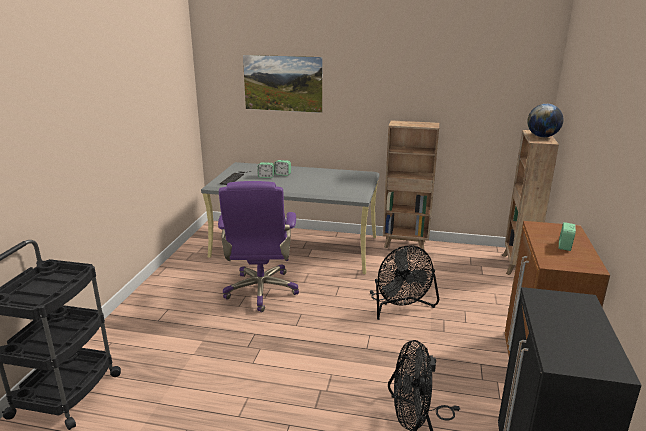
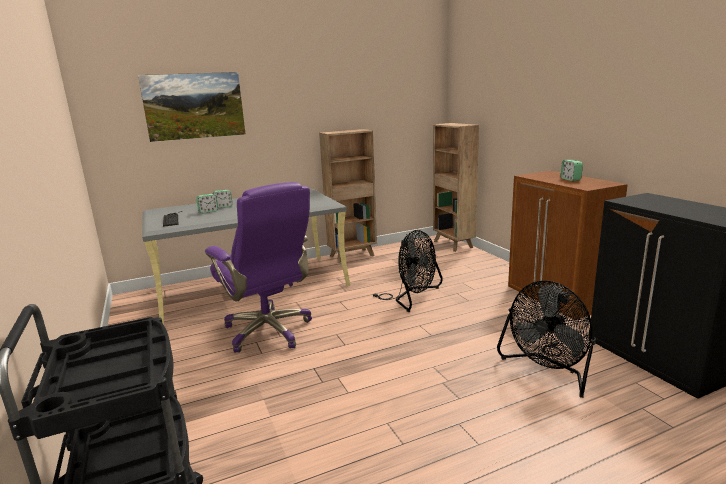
camera: 35 degrees left, 5 degrees down
globe [527,104,563,137] -> none

